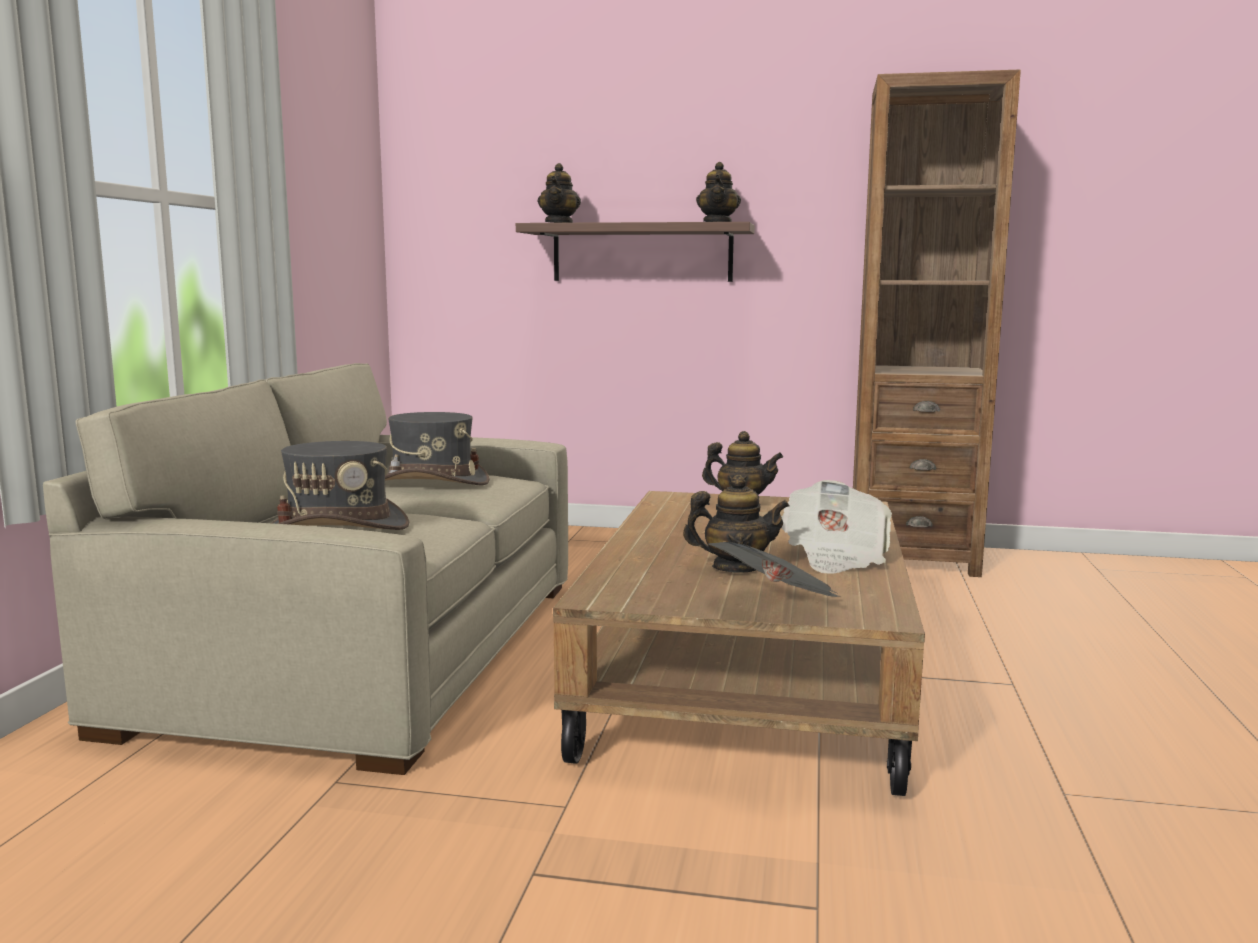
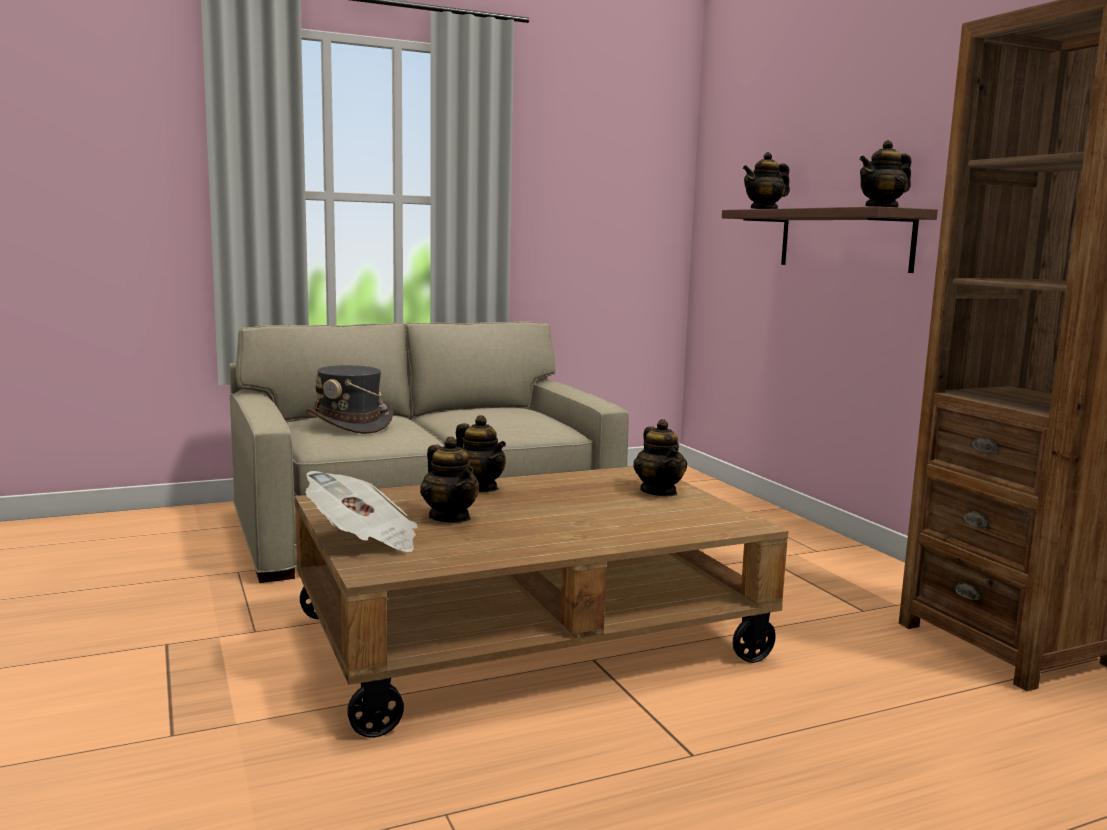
camera: 55 degrees right, 0 degrees up
grey hat [385,412,490,485] -> none
newspaper [781,480,892,574] -> none
none -> teapot [456,415,506,492]

